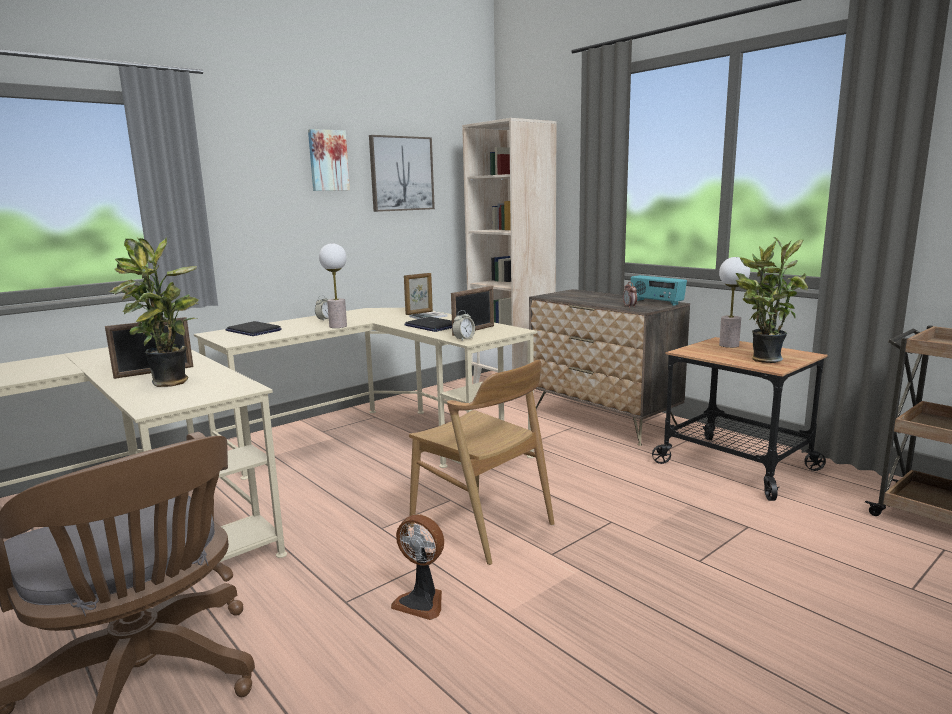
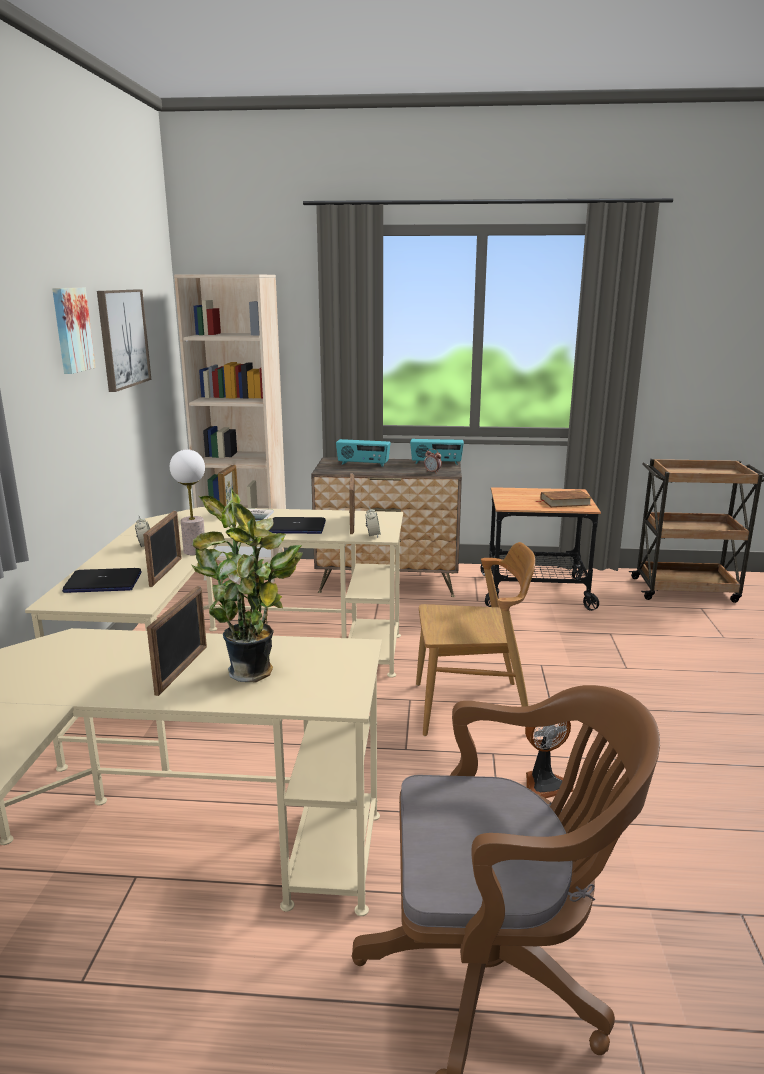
camera: 45 degrees left, 5 degrees up
table lamp [719,257,750,348] -> none
potted plant [736,237,808,363] -> brown book [536,490,592,507]
none -> picture frame [143,511,182,587]
none -> radio [336,439,390,467]

